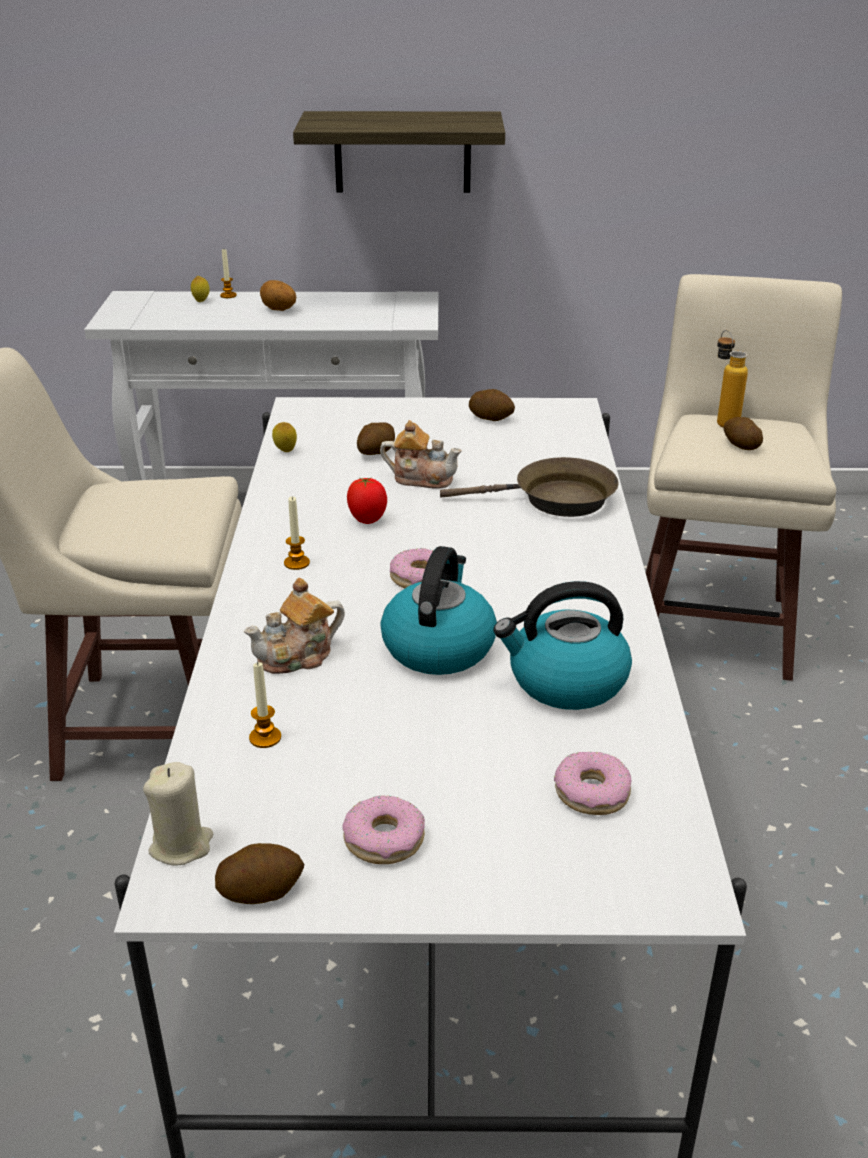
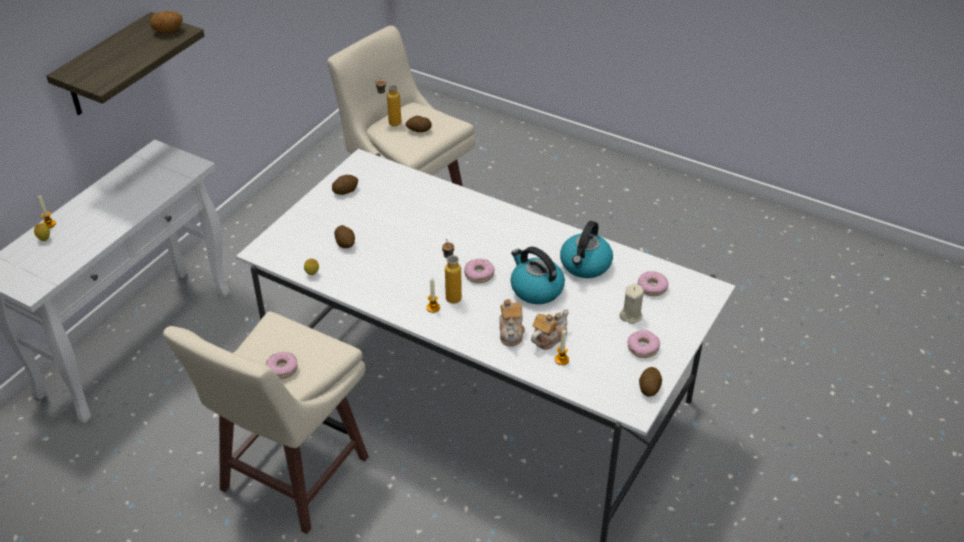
camera: 60 degrees left, 10 degrees up
beige candle [143,762,213,865] -> beige candle moved to [619,284,644,324]
potato [260,280,296,311] -> potato moved to [150,11,183,34]
tomato [347,477,387,524] -> none
teapot [380,420,462,489] -> teapot moved to [531,309,569,350]
brown frying pan [440,457,619,517] -> none
none -> donut [265,352,298,379]
none -> bottle [442,239,462,304]

